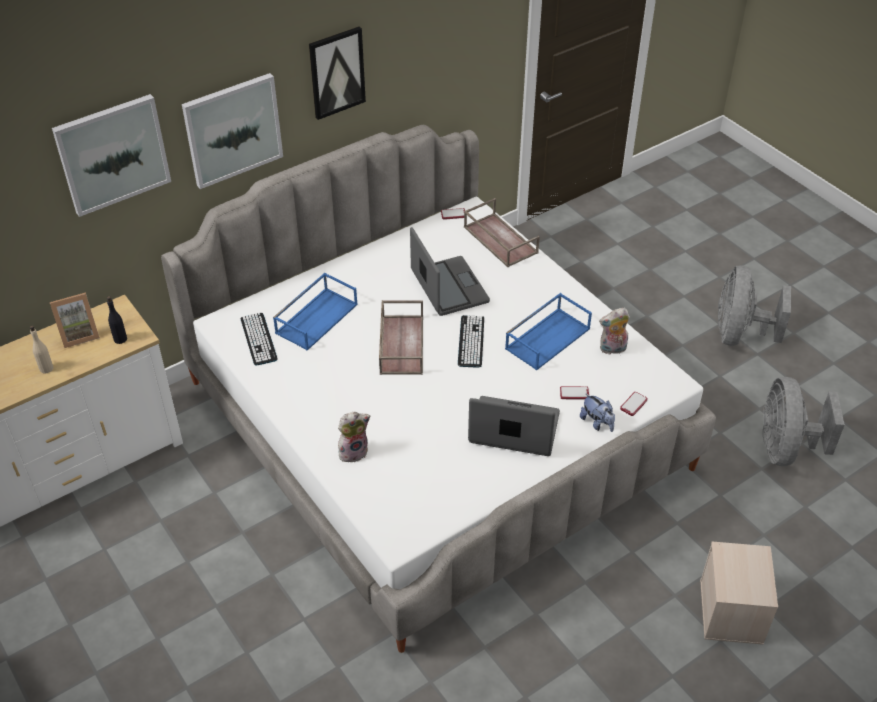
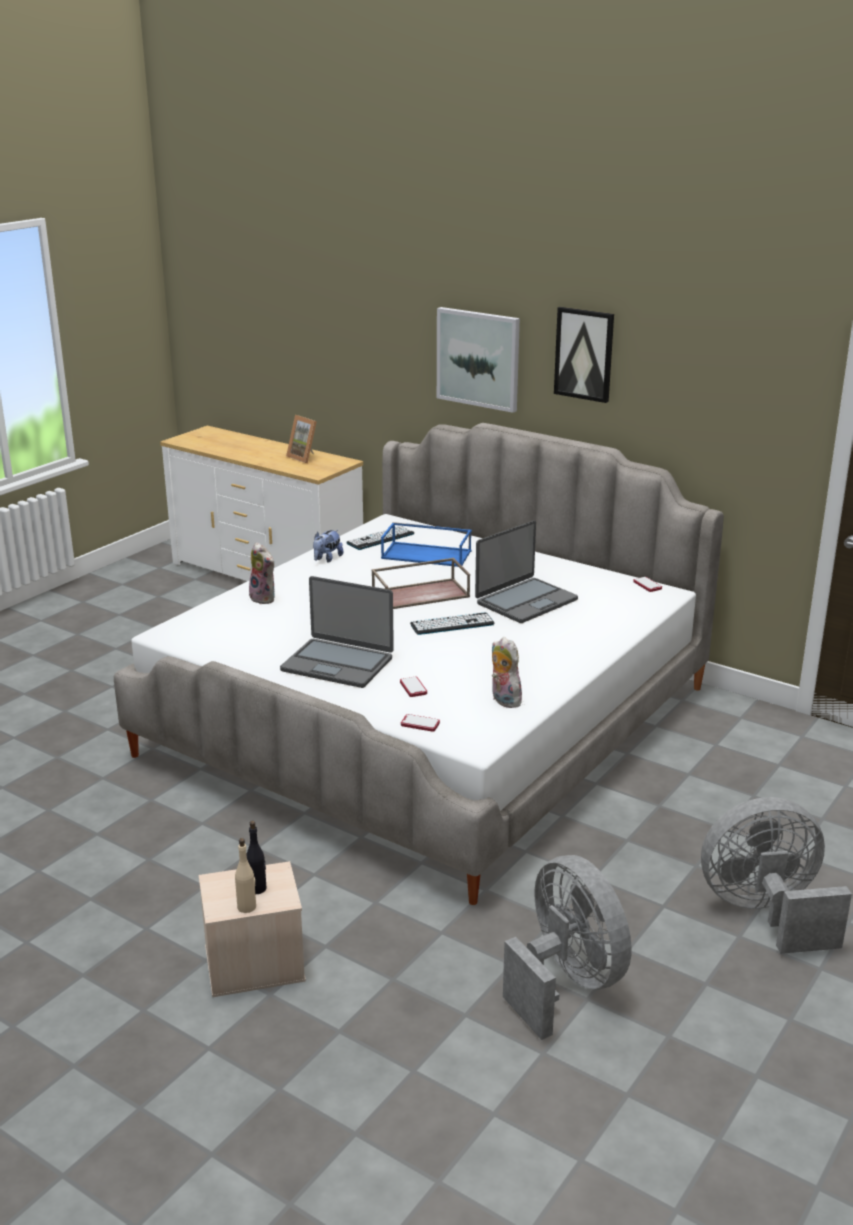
camera: 70 degrees right, 20 degrees down
beige bottle [30,326,53,373] -> beige bottle moved to [235,838,256,913]
picture [52,94,171,217] -> none
black bottle [107,296,127,344] -> black bottle moved to [246,821,266,894]
brown tray [464,198,540,267] -> none
laptop [468,396,560,456] -> laptop turned 120 degrees clockwise [280,576,394,688]
blue tray [505,293,592,370] -> none
plush toy [580,393,615,432] -> plush toy moved to [313,530,343,562]
grey fan [763,377,845,466] -> grey fan turned 75 degrees clockwise [503,855,632,1040]

